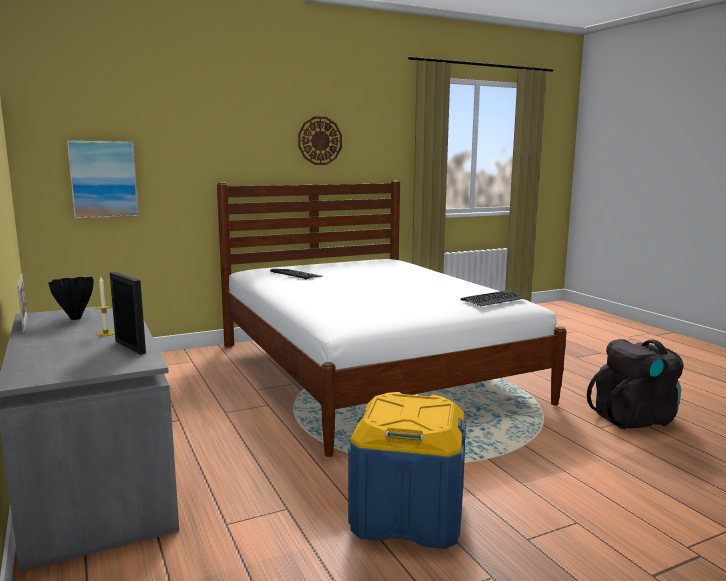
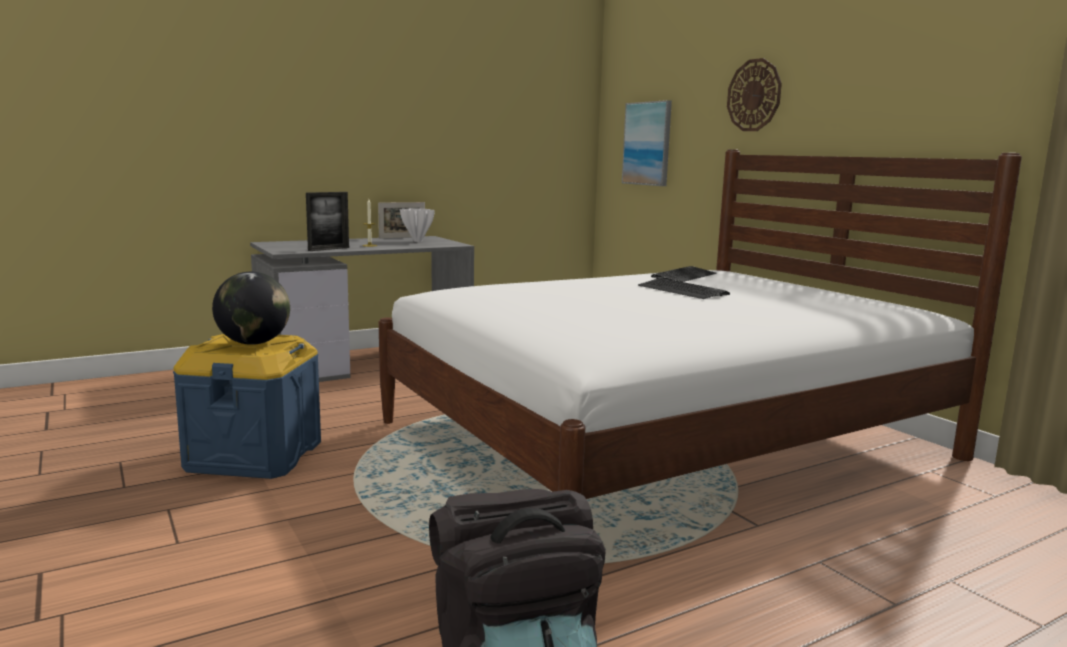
camera: 85 degrees right, 0 degrees up
black vase [48,277,94,320] -> white vase [400,208,435,242]
wall clock [298,116,342,165] -> wall clock moved to [727,58,782,131]
keyboard [460,290,526,306] -> keyboard moved to [638,278,730,299]
none -> globe [212,272,290,345]

